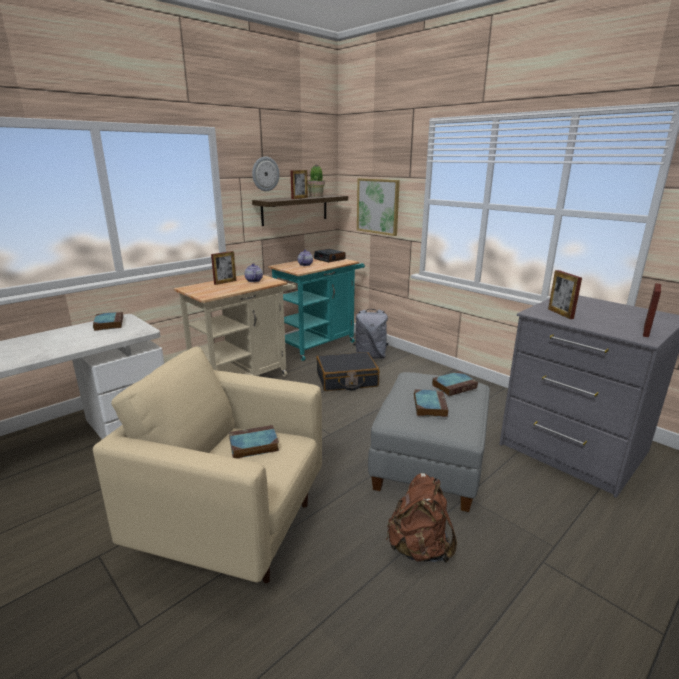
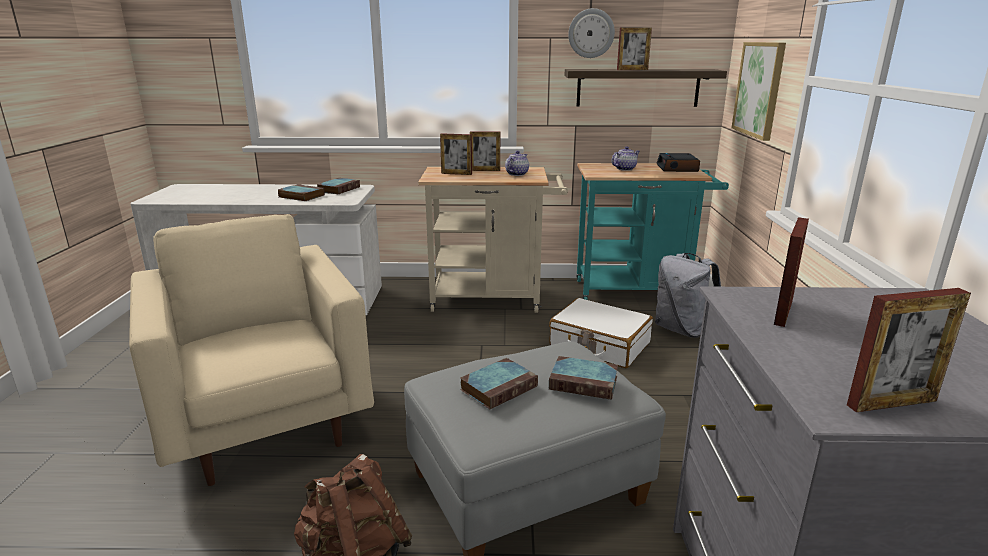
camera: 45 degrees right, 0 degrees up
book [229,425,279,458] -> book moved to [277,184,325,201]
potted plant [307,164,325,197] -> none
black suitcase [316,352,379,391] -> white suitcase [549,298,653,368]
none -> picture frame [440,133,472,175]

